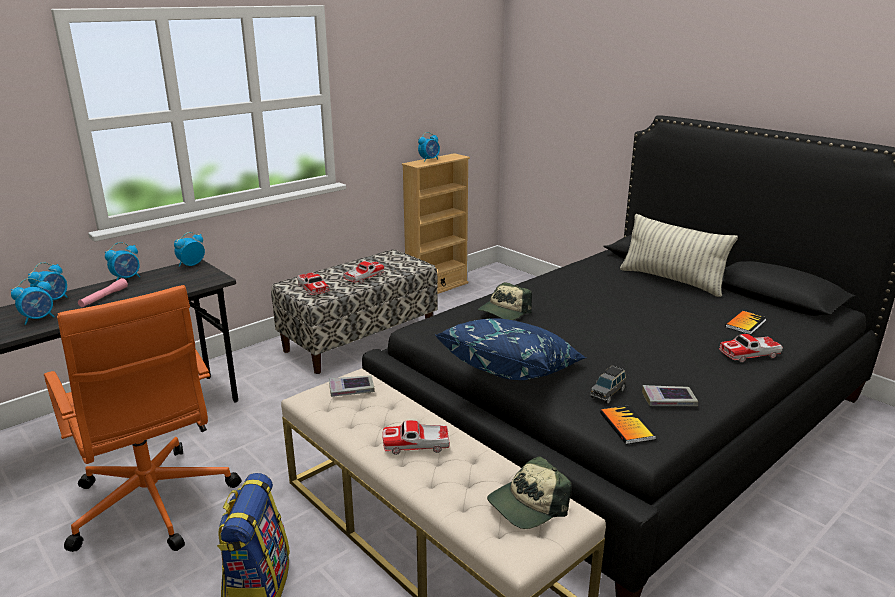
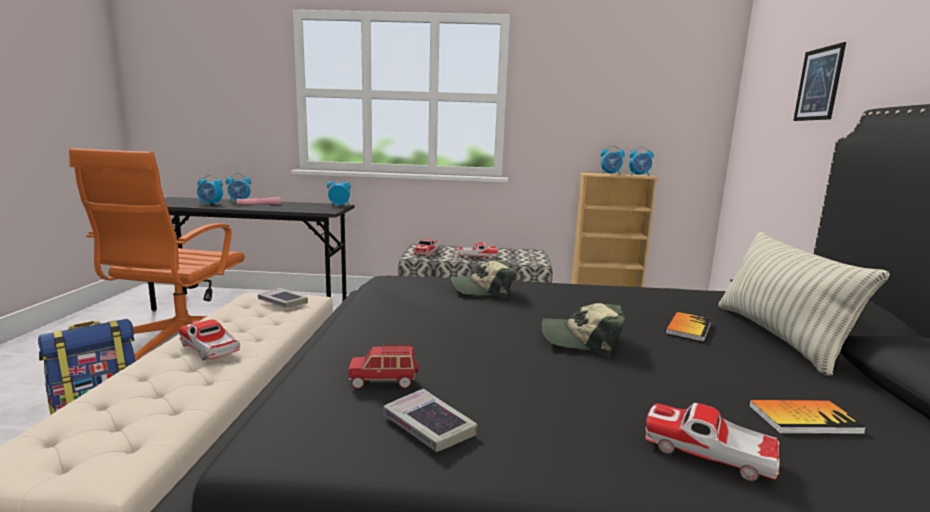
camera: 45 degrees right, 10 degrees down
alarm clock [105,242,140,281] -> alarm clock moved to [629,147,654,176]
blue pillow [436,318,586,380] -> none
cap [487,456,572,529] -> cap moved to [541,303,625,356]
grey toy car [590,365,626,404] -> red toy car [348,344,418,389]
book [600,405,657,444] -> book moved to [665,312,711,342]
none -> picture [793,42,846,121]

